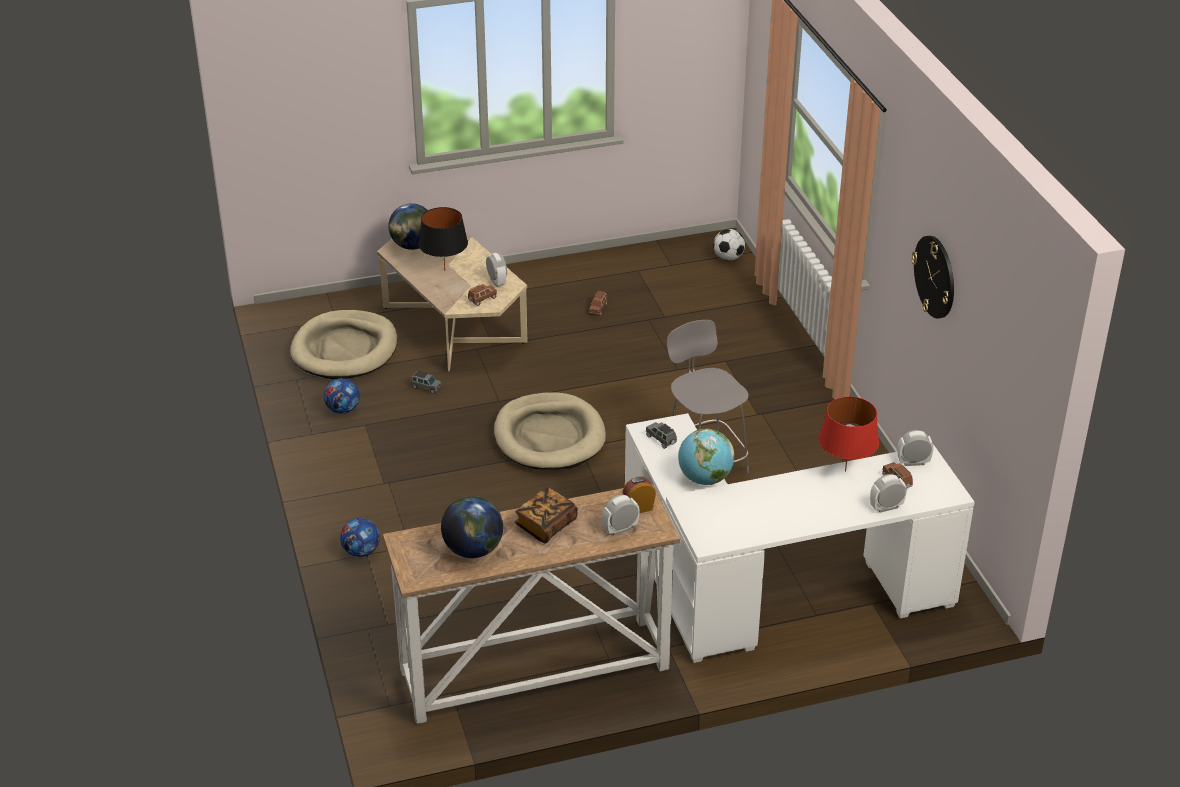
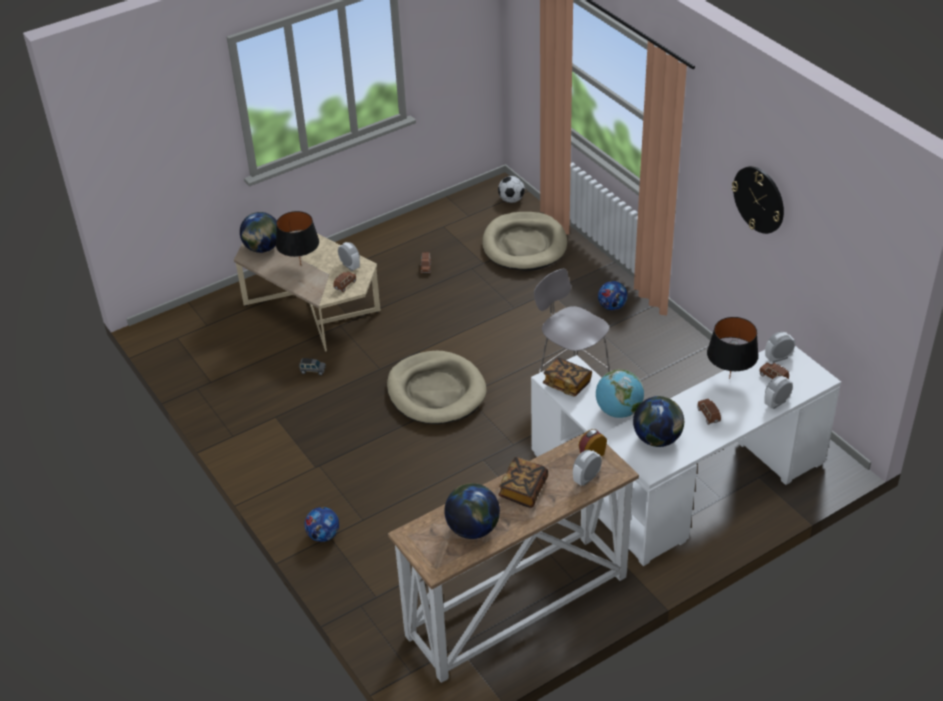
camera: 15 degrees left, 5 degrees up
beige dog bed [290,310,397,379] -> beige dog bed moved to [482,212,567,271]
football [324,378,360,414] -> football moved to [598,281,628,310]
grey toy car [646,422,677,449] -> book [543,358,592,397]
red table lamp [819,396,879,472] -> black table lamp [707,317,759,379]
none -> globe [633,396,684,447]
none -> brown toy car [697,399,721,425]

